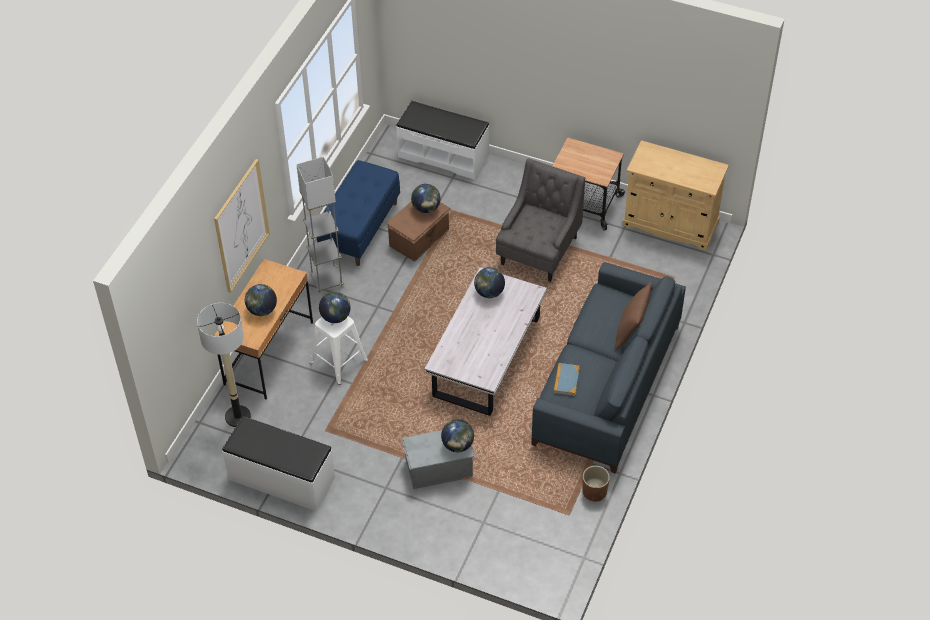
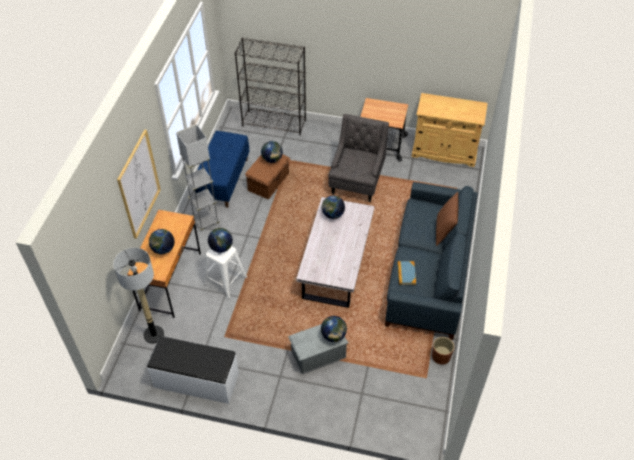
camera: 10 degrees left, 0 degrees up
white bench [396,101,489,180] -> black bookcase [235,38,306,136]

